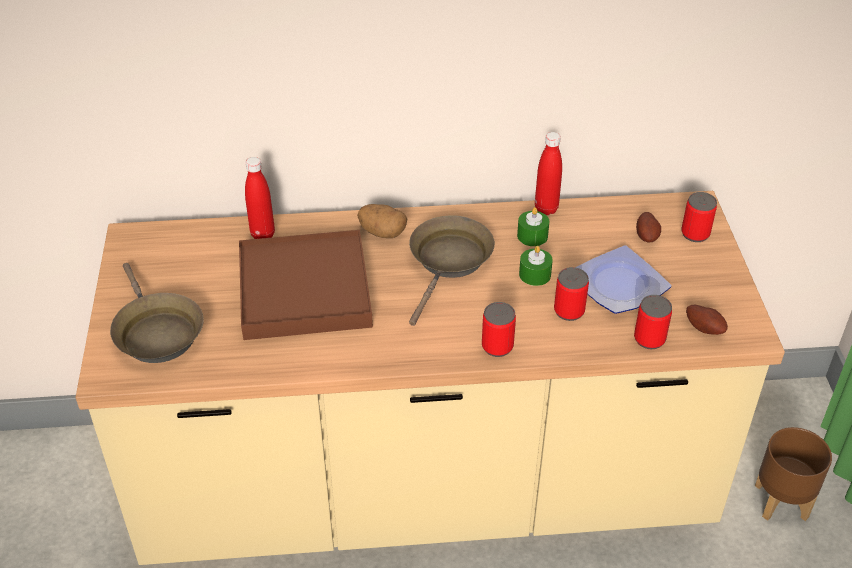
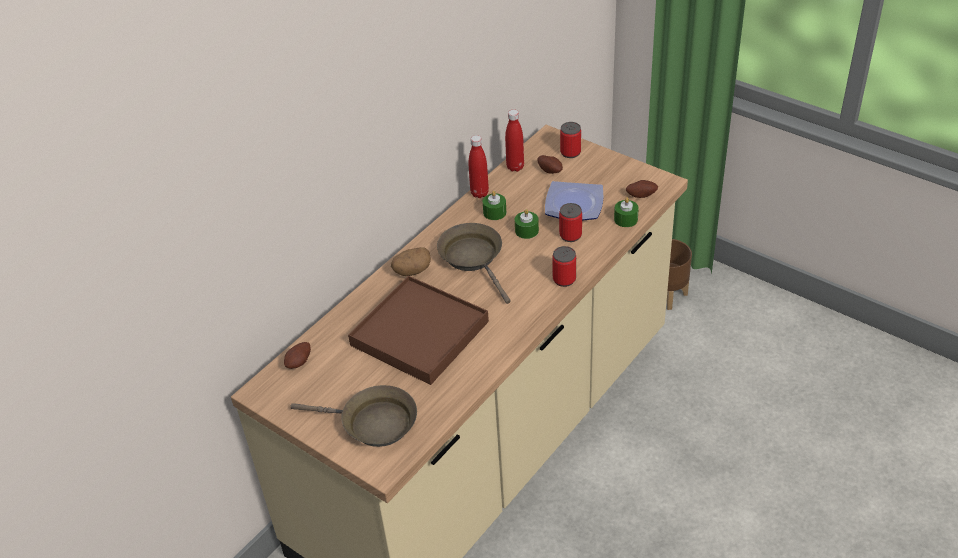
camera: 45 degrees left, 0 degrees up
red bottle [245,157,275,239] -> red bottle moved to [505,109,524,172]
can [634,295,672,349] -> green candle [614,197,639,227]
none -> potato [284,342,311,369]

